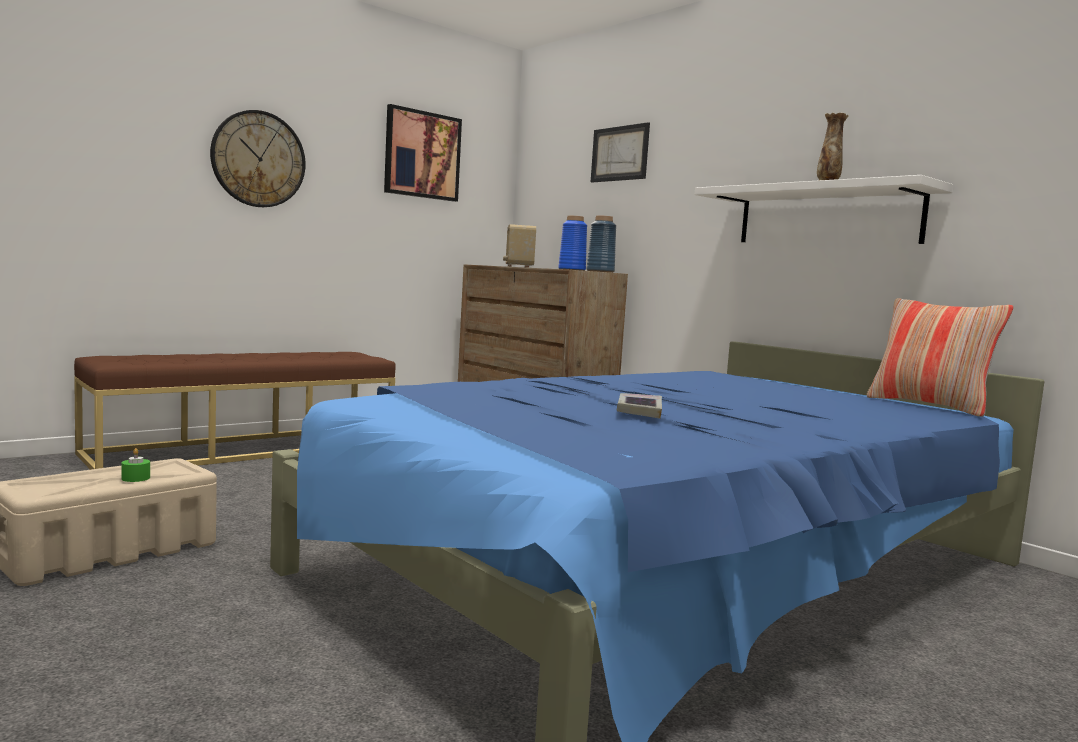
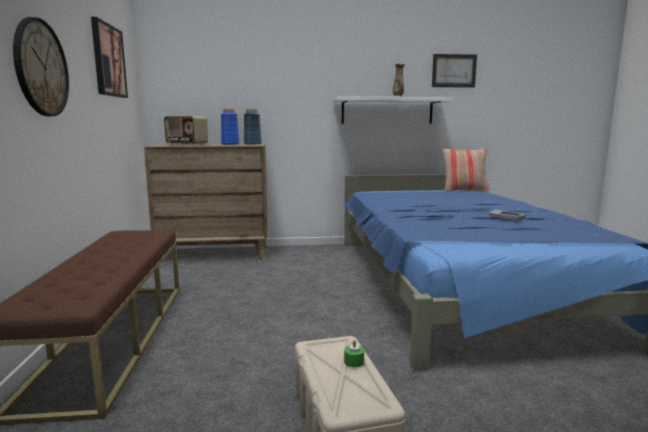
camera: 55 degrees left, 5 degrees up
picture [591,122,650,182] -> picture moved to [432,54,477,88]

